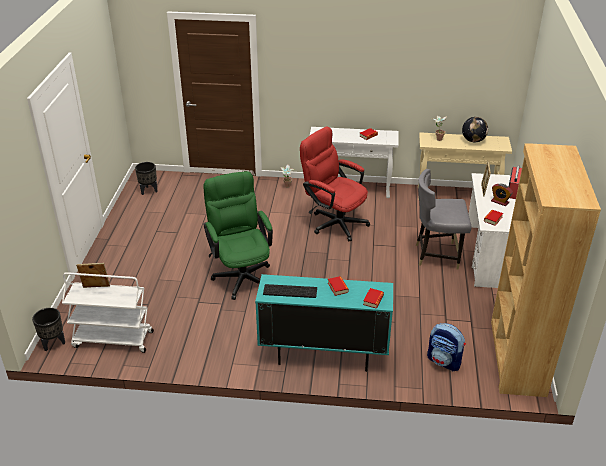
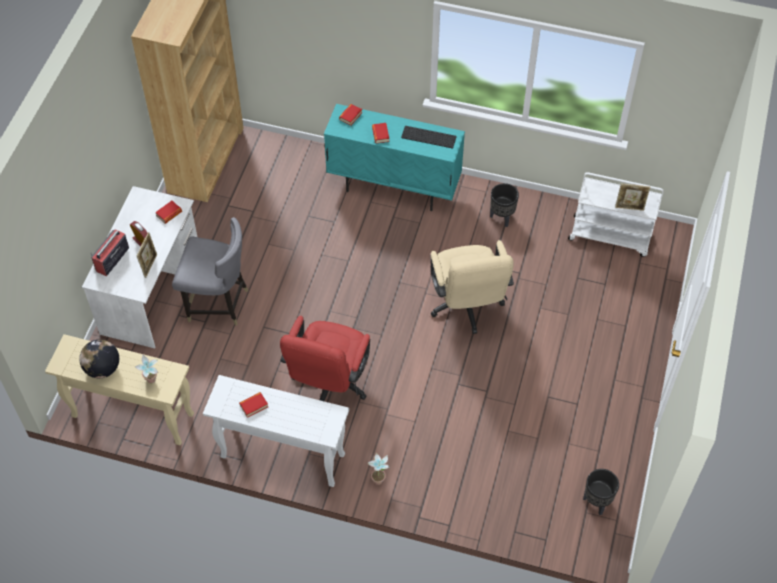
camera: 170 degrees left, 20 degrees up
black planter [32,308,65,351] -> black planter moved to [490,183,519,227]
green office chair [203,171,273,300] -> beige office chair [430,240,514,334]
red office chair [300,126,370,241] -> red office chair turned 60 degrees clockwise [280,316,370,401]
backpack [427,323,466,371] -> none

